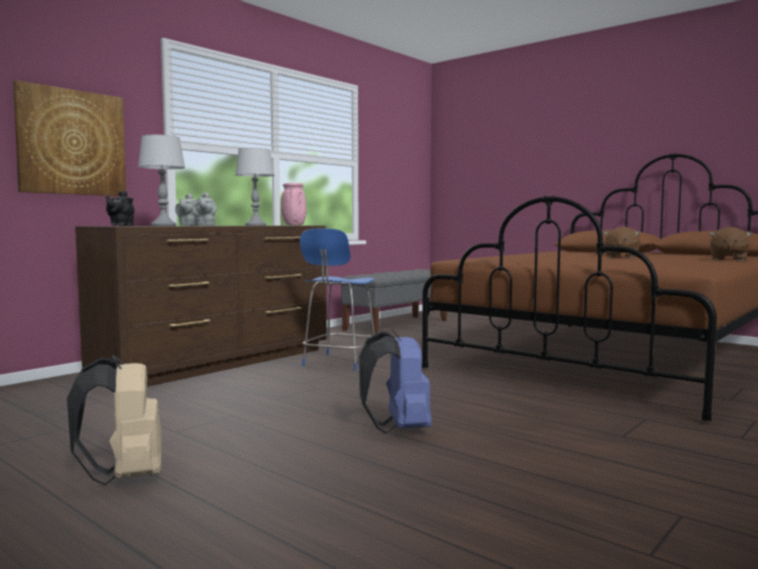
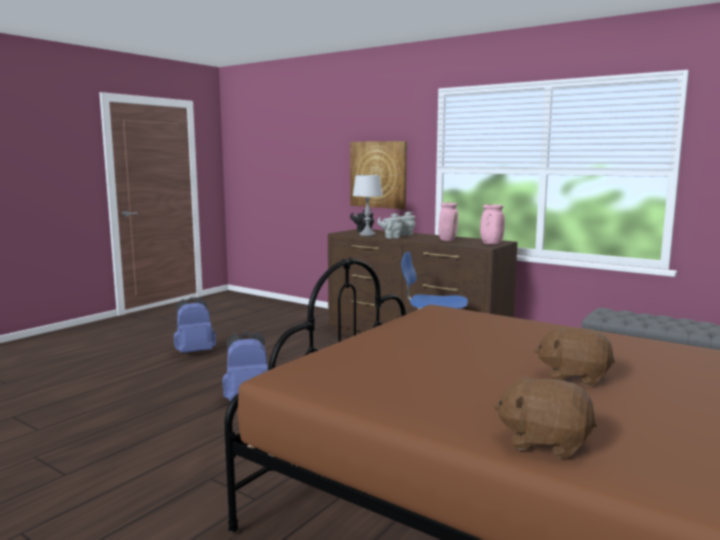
camera: 85 degrees right, 5 degrees up
beige backpack [67,355,162,485] -> blue backpack [174,297,216,353]
grey table lamp [235,148,274,226] -> pink vase [438,202,458,241]

